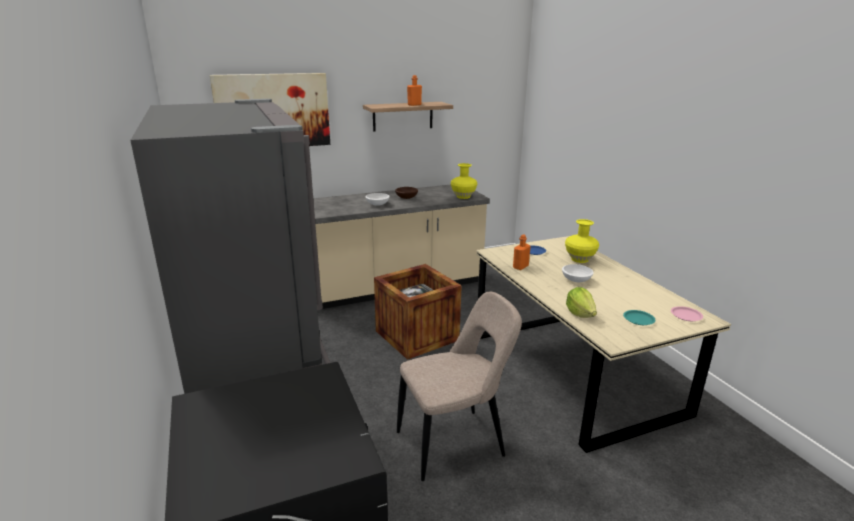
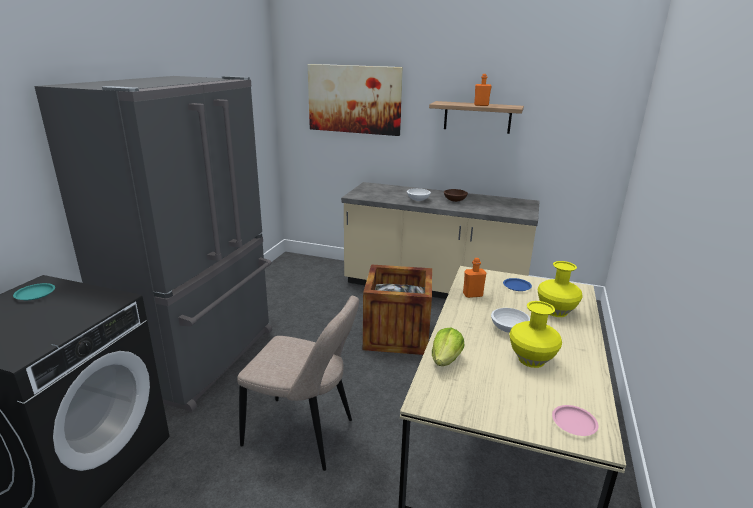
camera: 40 degrees right, 0 degrees up
yellow vase [451,163,477,199] -> yellow vase moved to [509,301,562,368]
turquoise plate [623,310,656,325] -> turquoise plate moved to [13,283,55,300]

